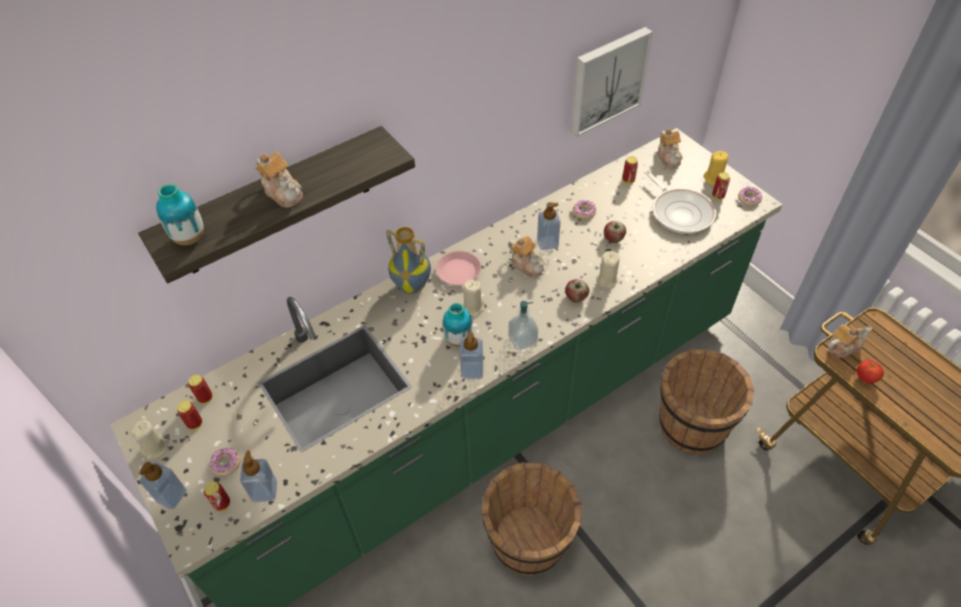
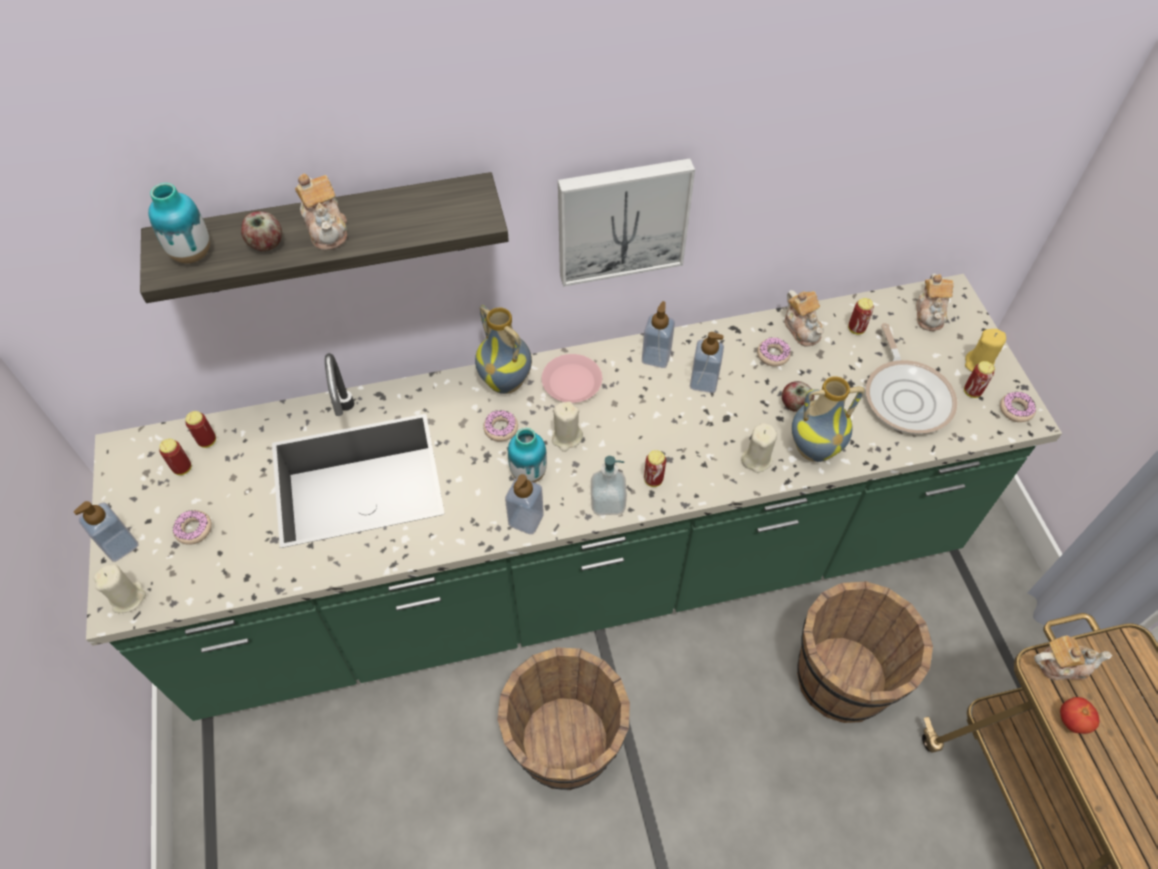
camera: 20 degrees right, 5 degrees up
beige candle [130,419,169,460] -> beige candle moved to [93,564,146,613]
can [204,482,230,511] -> can moved to [644,450,666,487]
soap dispenser [240,451,277,502] -> soap dispenser moved to [642,301,675,368]
teapot [508,236,545,278] -> teapot moved to [784,290,824,347]
apple [565,279,589,302] -> apple moved to [241,211,282,251]
picture [571,27,653,137] -> picture moved to [558,158,695,287]
none -> donut [483,410,518,442]
none -> vase [791,376,865,462]

